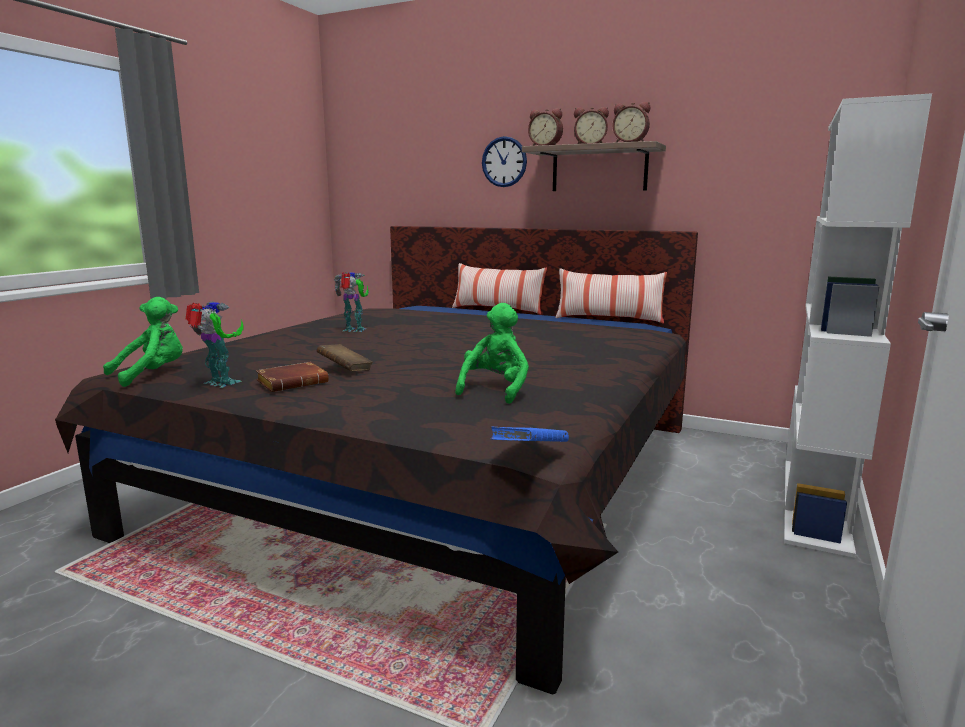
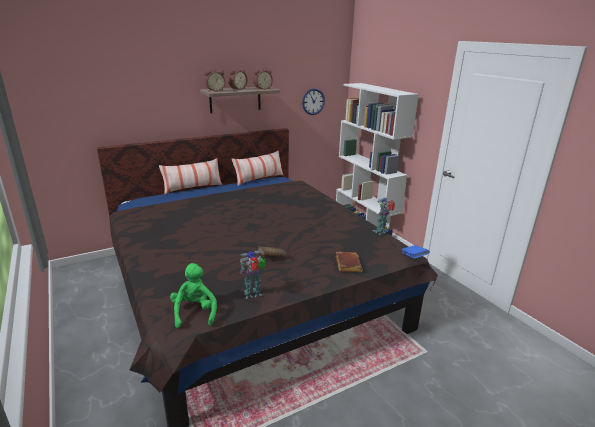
camera: 55 degrees left, 10 degrees up
brown book [256,362,329,392] -> brown book moved to [336,252,363,272]
toy robot [334,272,369,332] -> toy robot moved to [372,197,395,235]
green plush toy [455,303,529,404] -> none
wall clock [482,136,527,187] -> wall clock moved to [302,88,325,115]

